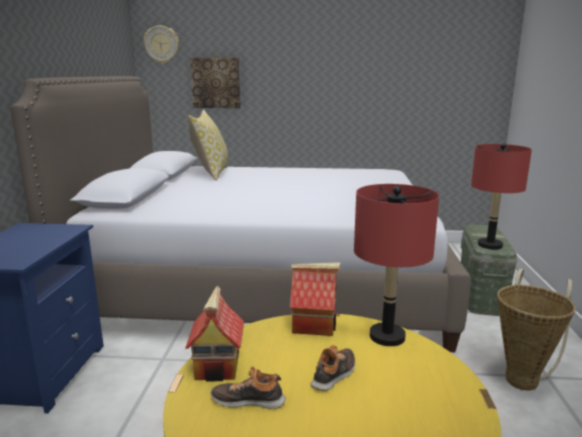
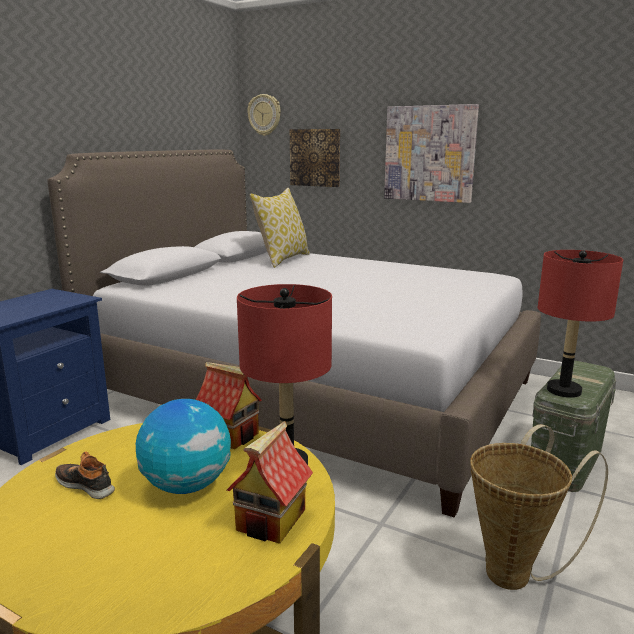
camera: 25 degrees right, 0 degrees up
toy house [185,285,244,382] -> toy house moved to [227,421,313,544]
shoe [311,345,355,391] -> globe [136,399,231,494]
none -> picture [384,104,479,203]

